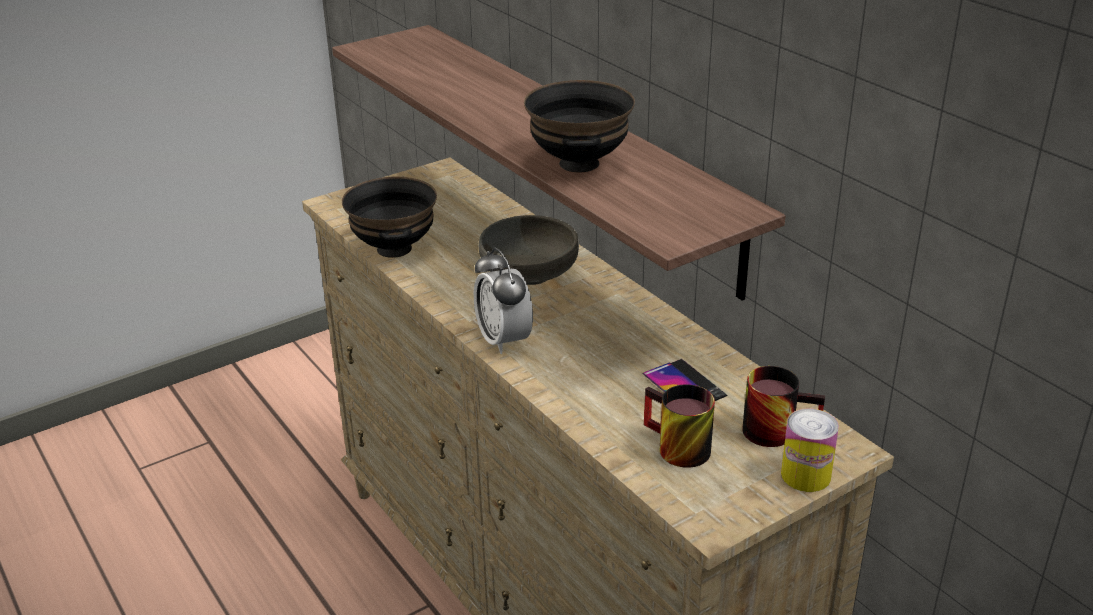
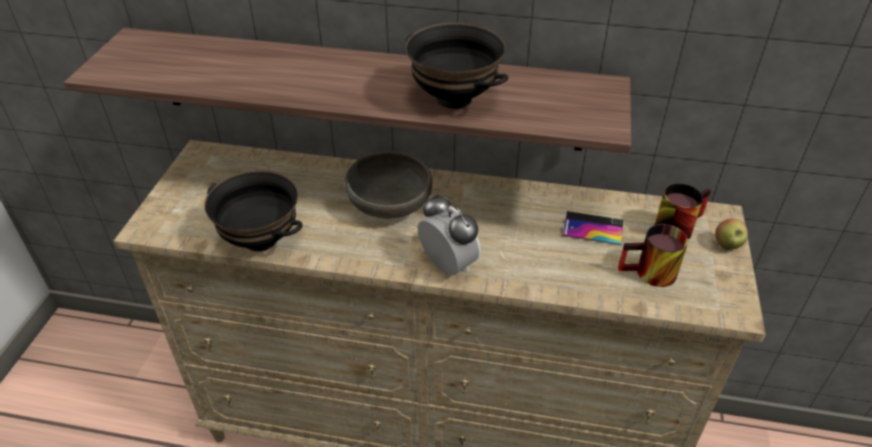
camera: 45 degrees left, 10 degrees up
alarm clock [474,248,533,354] -> alarm clock turned 150 degrees counterclockwise [418,194,481,275]
can [781,409,839,492] -> apple [715,219,748,250]

